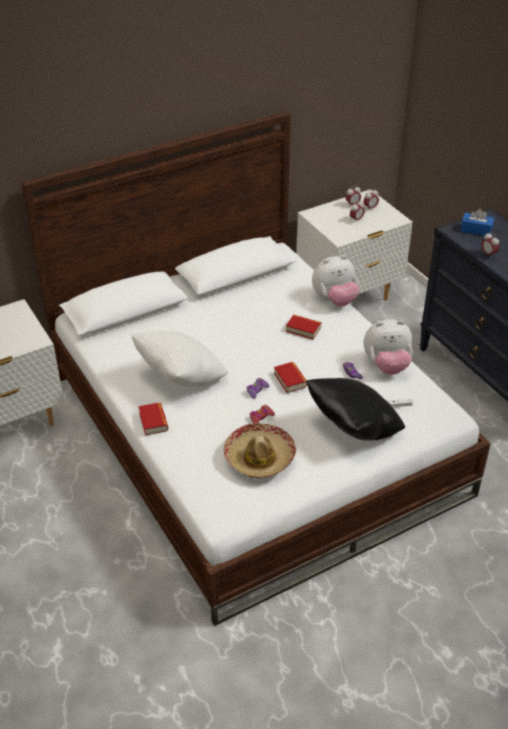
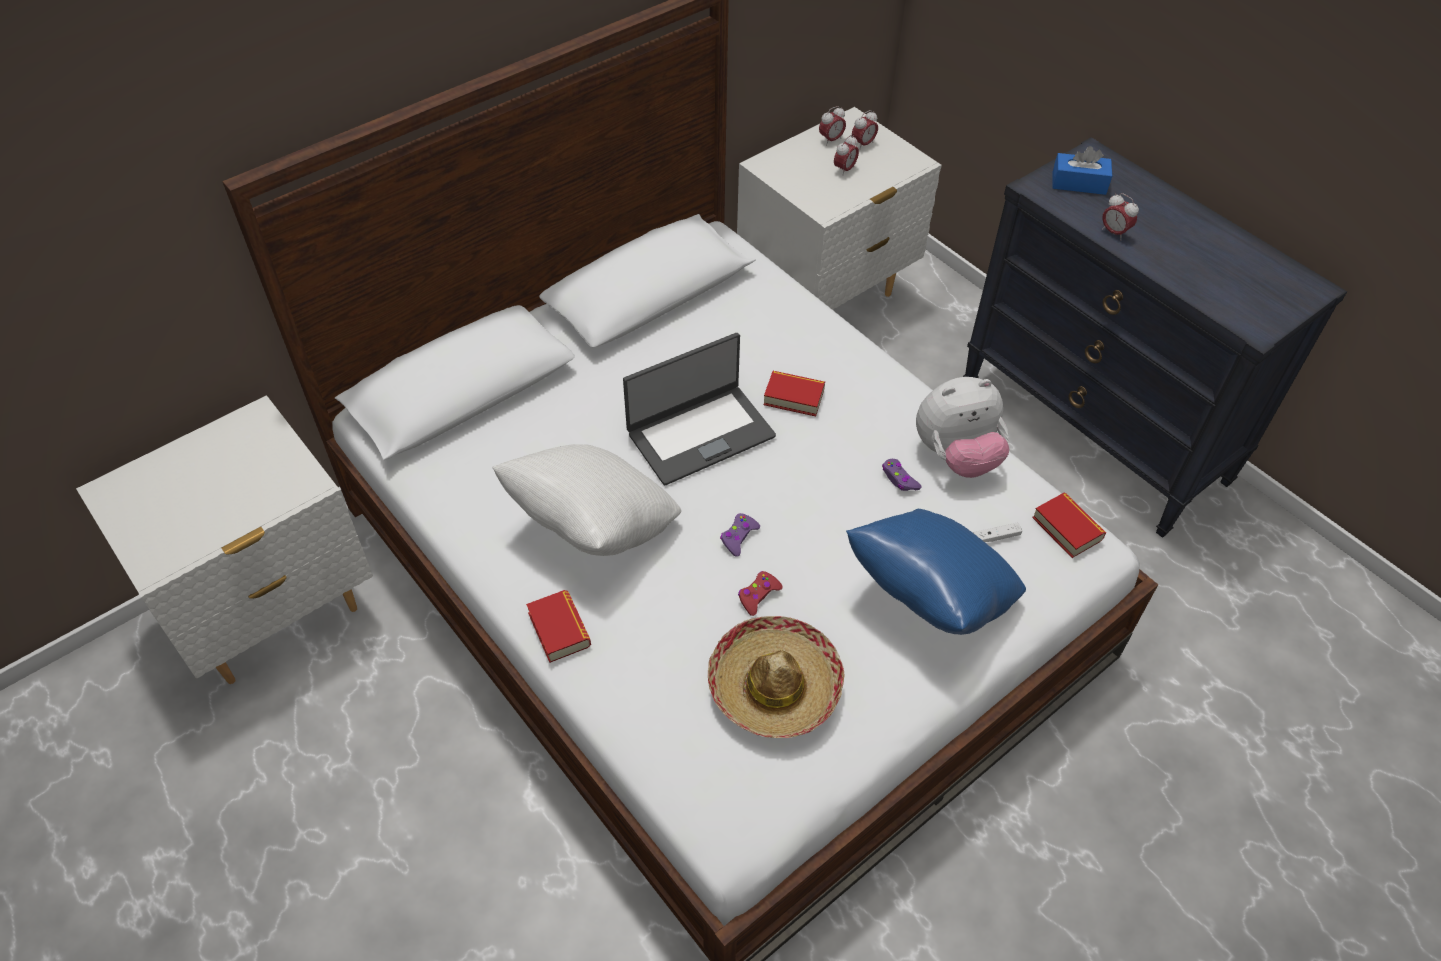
camera: 10 degrees left, 10 degrees up
book [274,362,307,393] -> book moved to [1032,493,1106,558]
black pillow [306,378,405,440] -> blue pillow [846,509,1026,635]
plush toy [312,255,359,306] -> none
none -> laptop [623,333,776,485]

